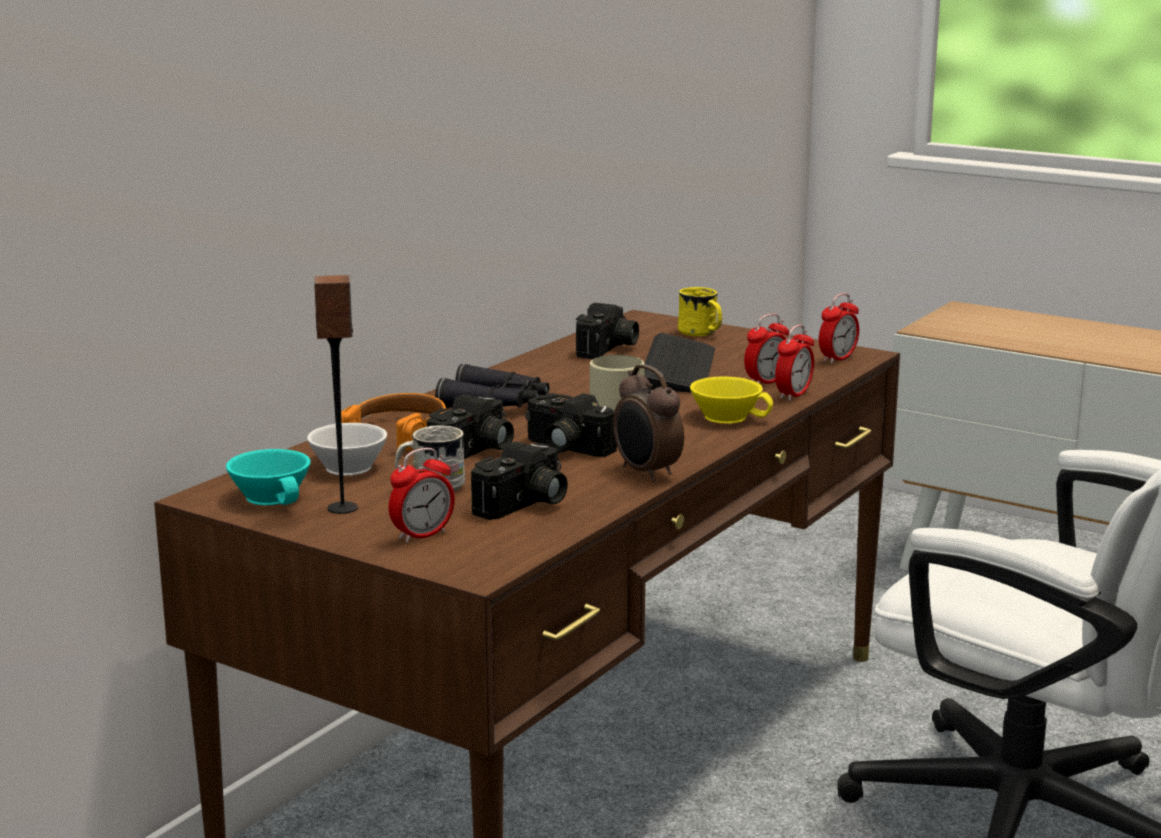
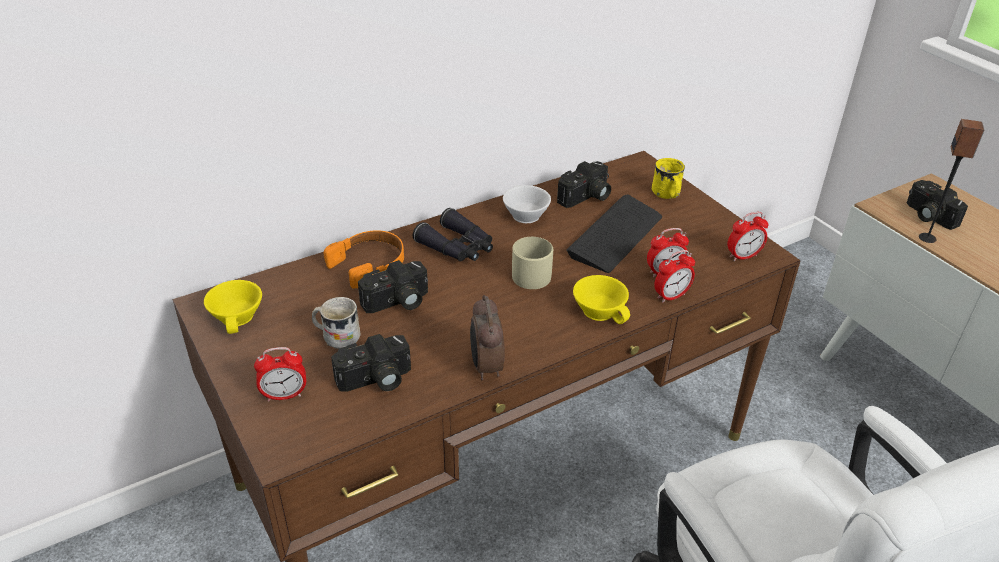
camera: 25 degrees right, 20 degrees up
turquoise cup [226,449,311,505] -> yellow cup [204,280,262,334]
white cup [307,423,387,476] -> white cup moved to [503,185,551,223]
speaker [314,275,358,514] -> speaker moved to [919,119,984,243]
camera [525,393,617,457] -> camera moved to [907,180,968,230]

